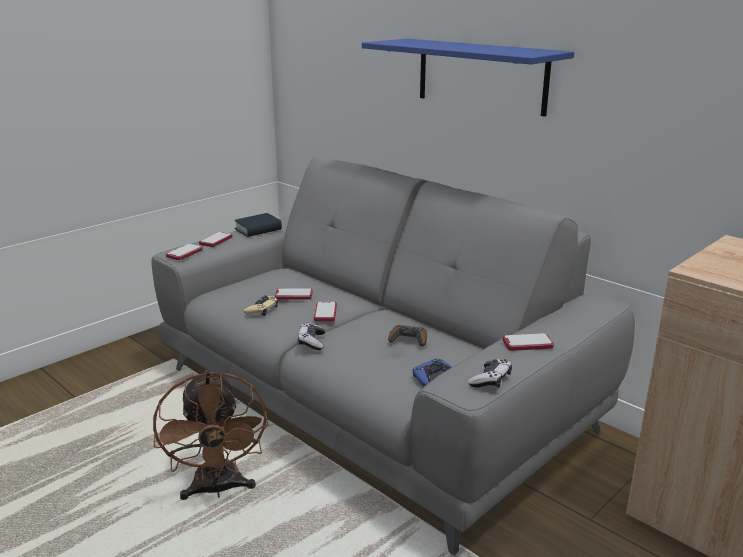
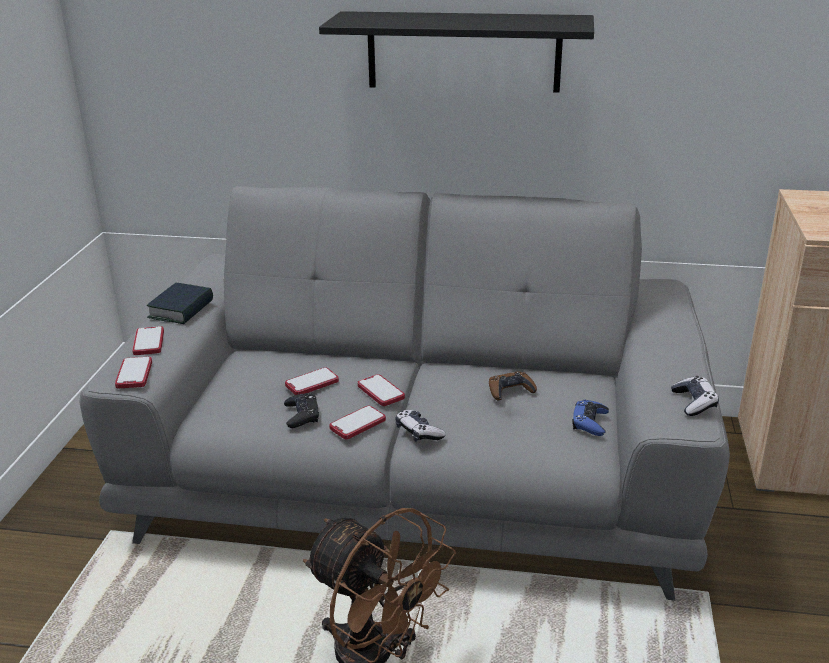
camera: 35 degrees left, 5 degrees up
beige game controller [244,295,278,316] -> black game controller [284,393,319,428]
blue shelf [362,39,574,117] -> black shelf [319,11,594,93]
phone [503,333,554,351] -> phone moved to [329,406,386,439]

